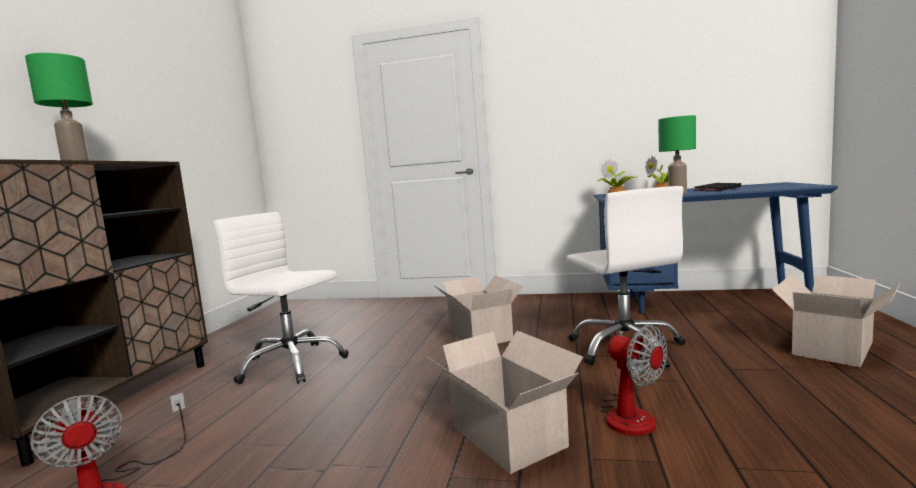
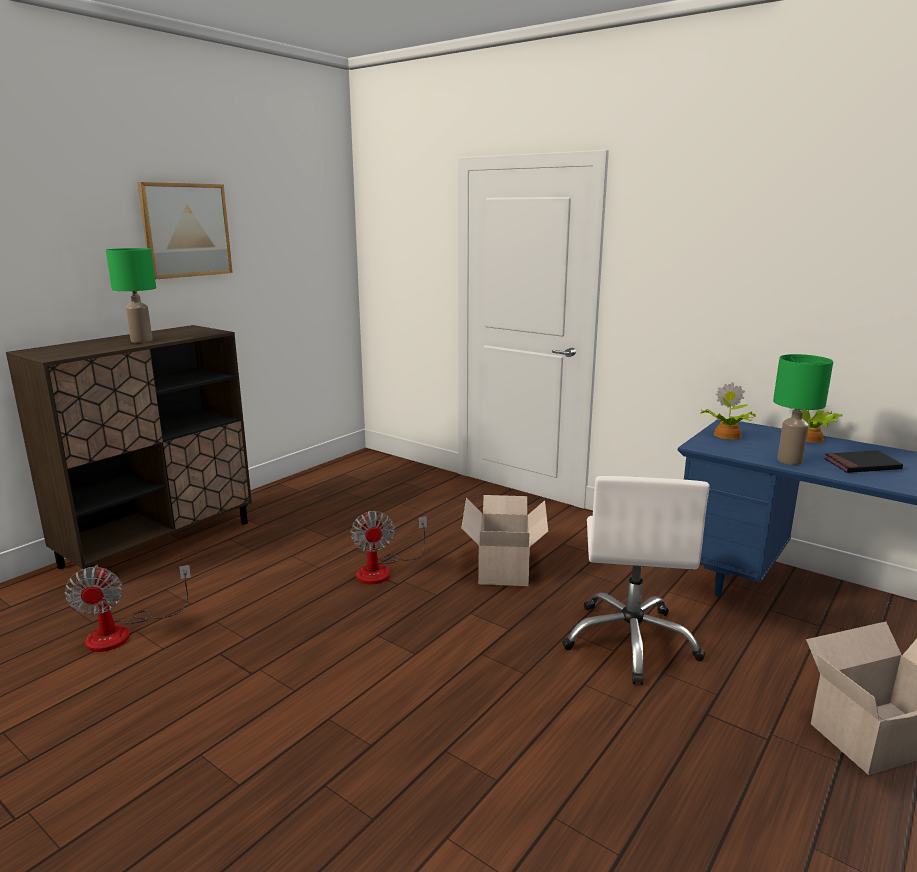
camera: 25 degrees right, 10 degrees up
white office chair [214,212,349,384] -> none
cardboard box [426,330,583,474] -> none
fan [600,325,667,436] -> fan moved to [350,511,427,584]
none -> picture [137,182,233,279]

